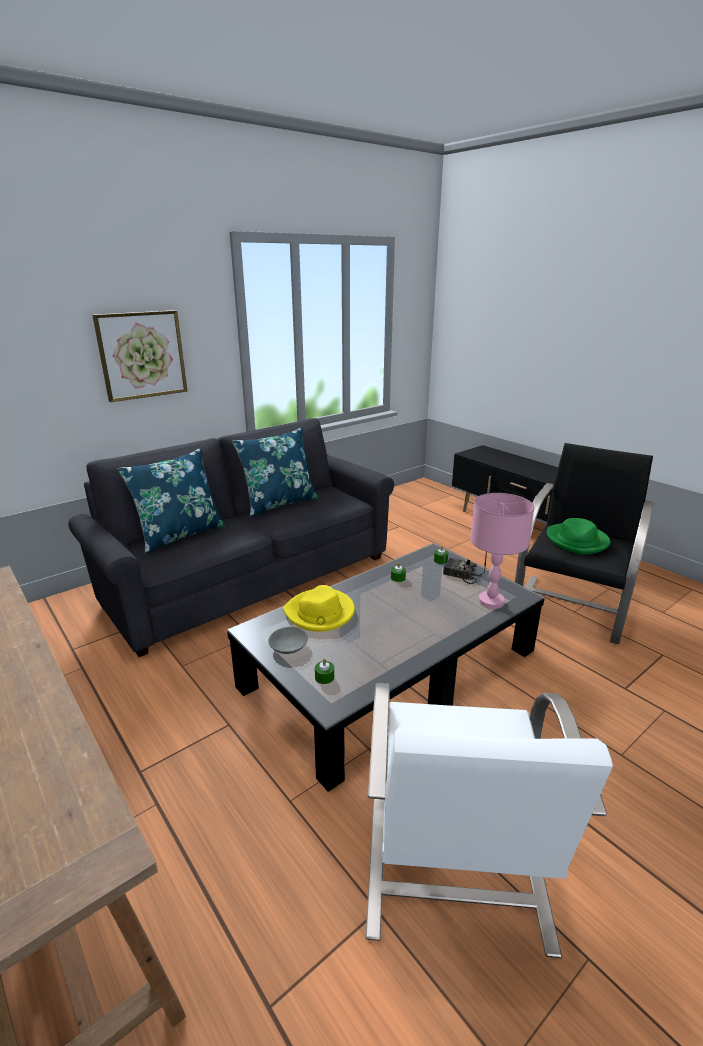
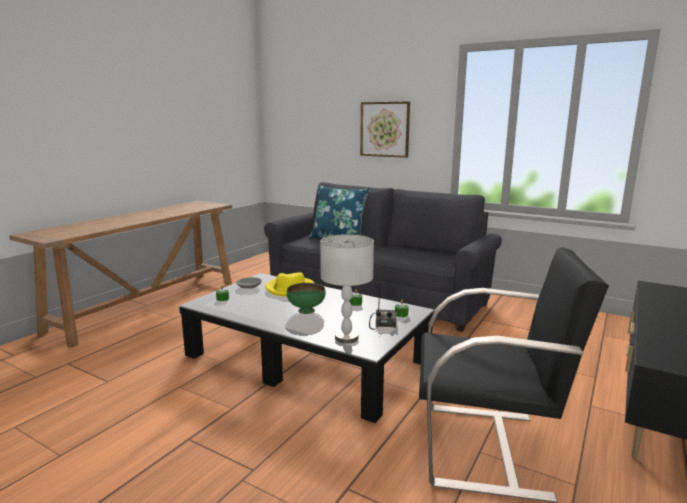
camera: 70 degrees right, 10 degrees down
blue pillow [232,428,318,517] -> none
white armchair [365,683,613,958] -> none
pink table lamp [470,493,534,609] -> grey table lamp [320,234,374,344]
green hat [547,518,610,554] -> none
none -> green bowl [287,283,326,314]

